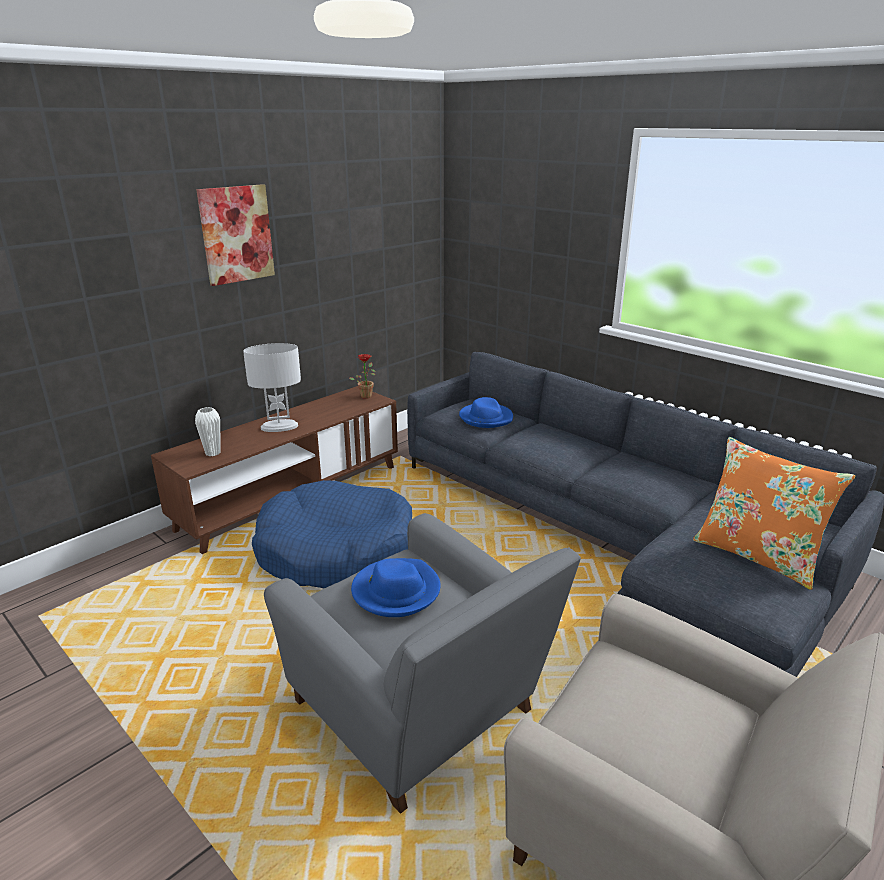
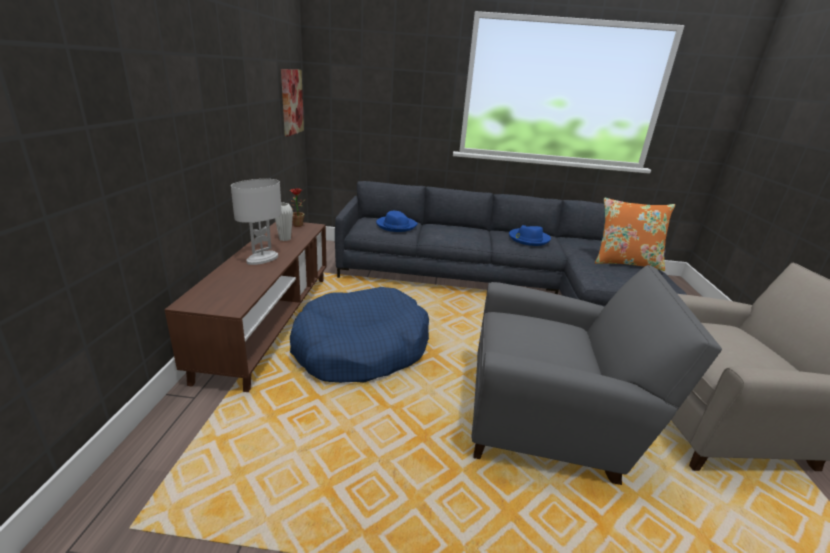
camera: 40 degrees left, 0 degrees up
white vase [195,407,220,456] -> white vase moved to [275,203,293,241]
picture [196,184,275,286] -> picture moved to [281,69,304,137]
blue hat [351,558,441,617] -> blue hat moved to [509,225,551,246]

